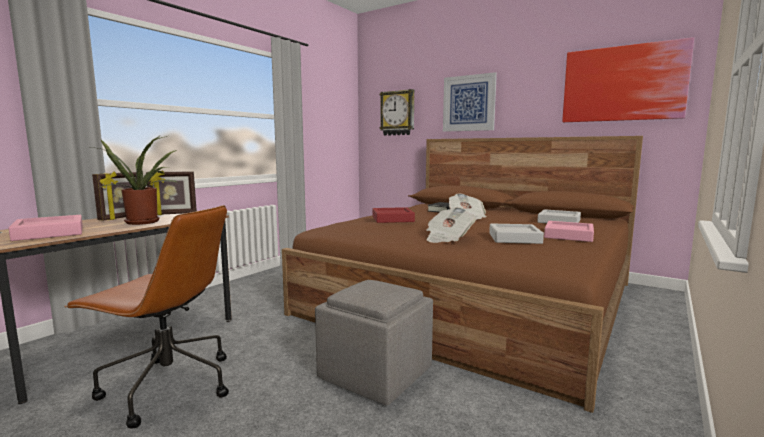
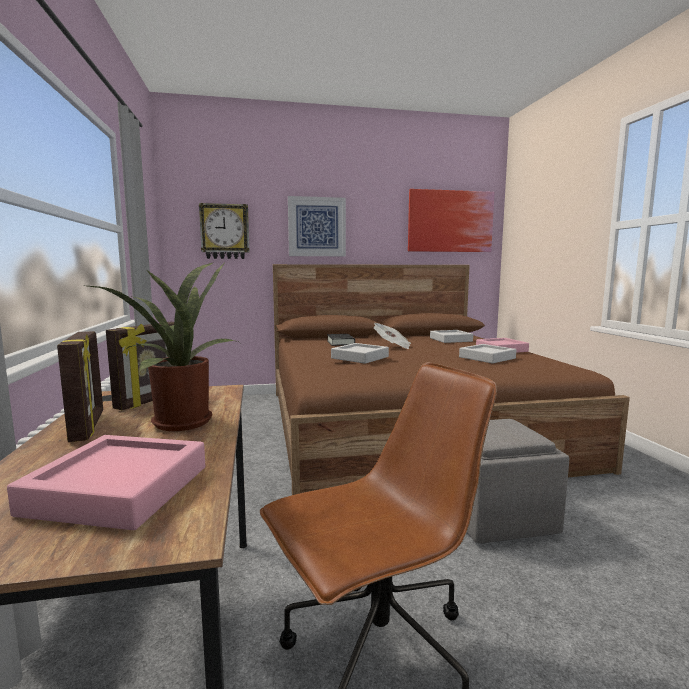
camera: 45 degrees left, 0 degrees up
red tray [372,207,415,223] -> grey tray [331,343,389,364]
newspaper [426,207,476,243] -> none

